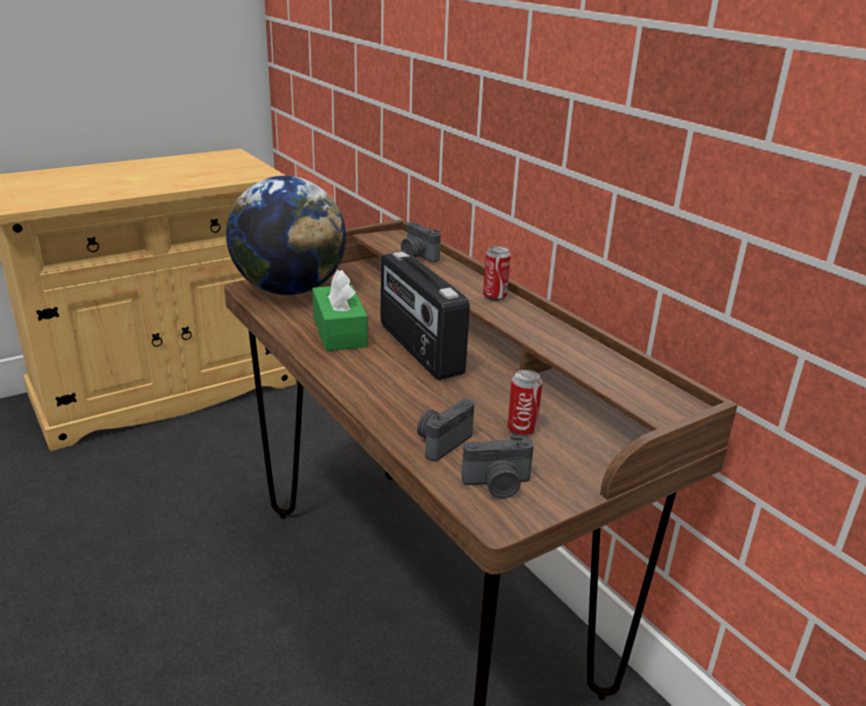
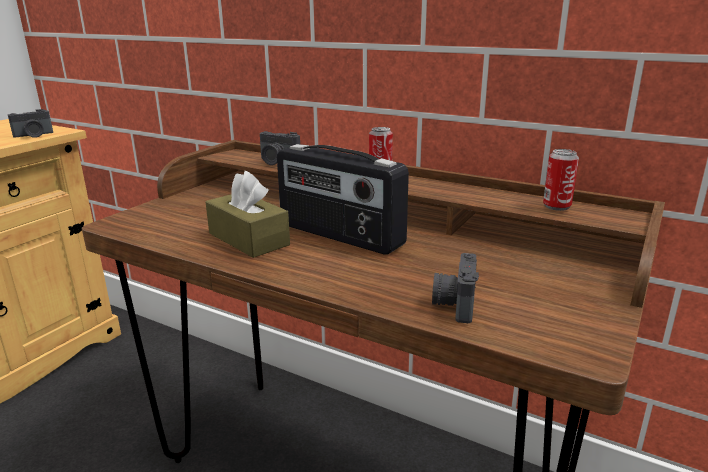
camera: 25 degrees left, 5 degrees down
globe [226,176,346,295] -> none
green tissue box [312,270,368,351] -> brown tissue box [206,171,290,258]
camera [462,436,534,499] -> camera moved to [8,109,53,138]
can [507,370,543,437] -> can moved to [543,149,579,211]

